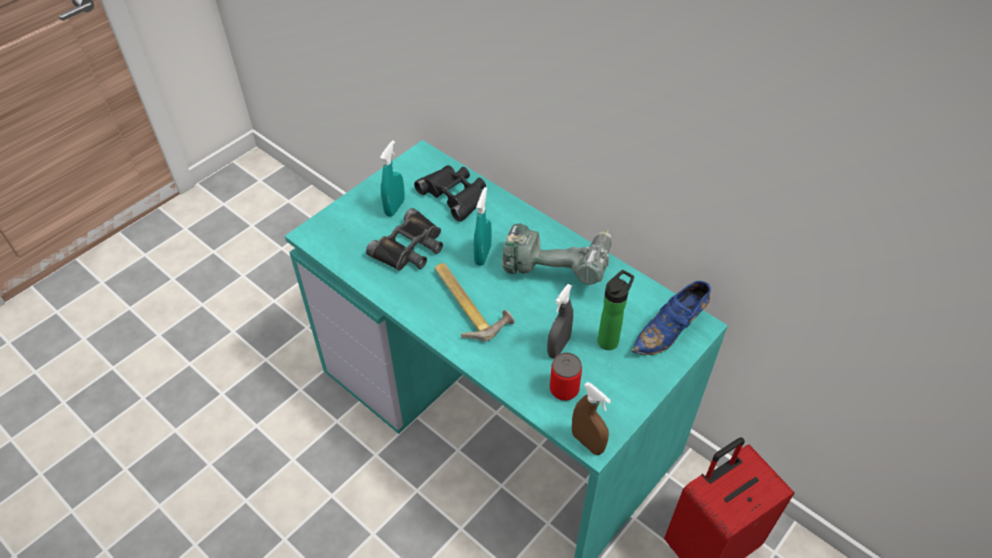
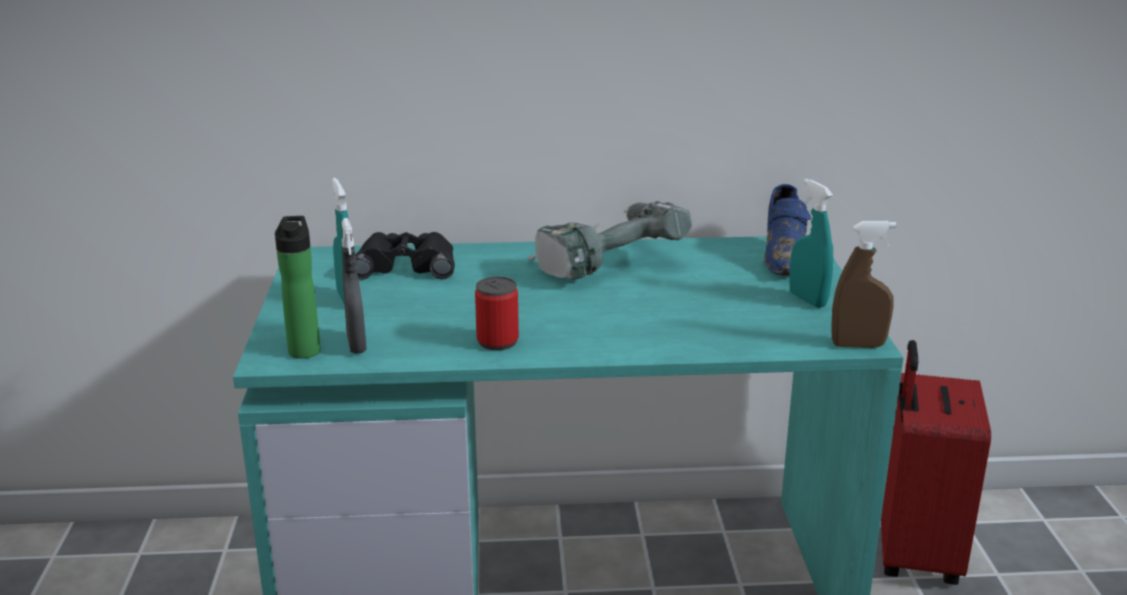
camera: 45 degrees left, 25 degrees down
black binoculars [366,208,443,271] -> none
hammer [435,263,514,341] -> none
turquoise spray bottle [474,187,492,266] -> turquoise spray bottle moved to [789,179,833,308]
grey spray bottle [547,284,573,358] -> grey spray bottle moved to [342,218,367,354]
can [550,353,582,401] -> can moved to [475,277,519,350]
bottle [597,270,634,350] -> bottle moved to [275,216,321,359]

